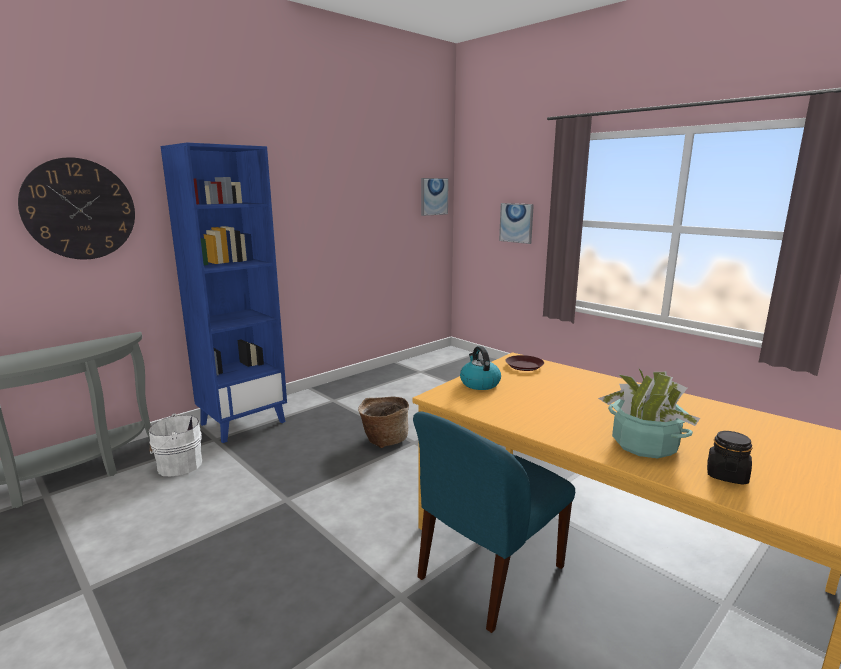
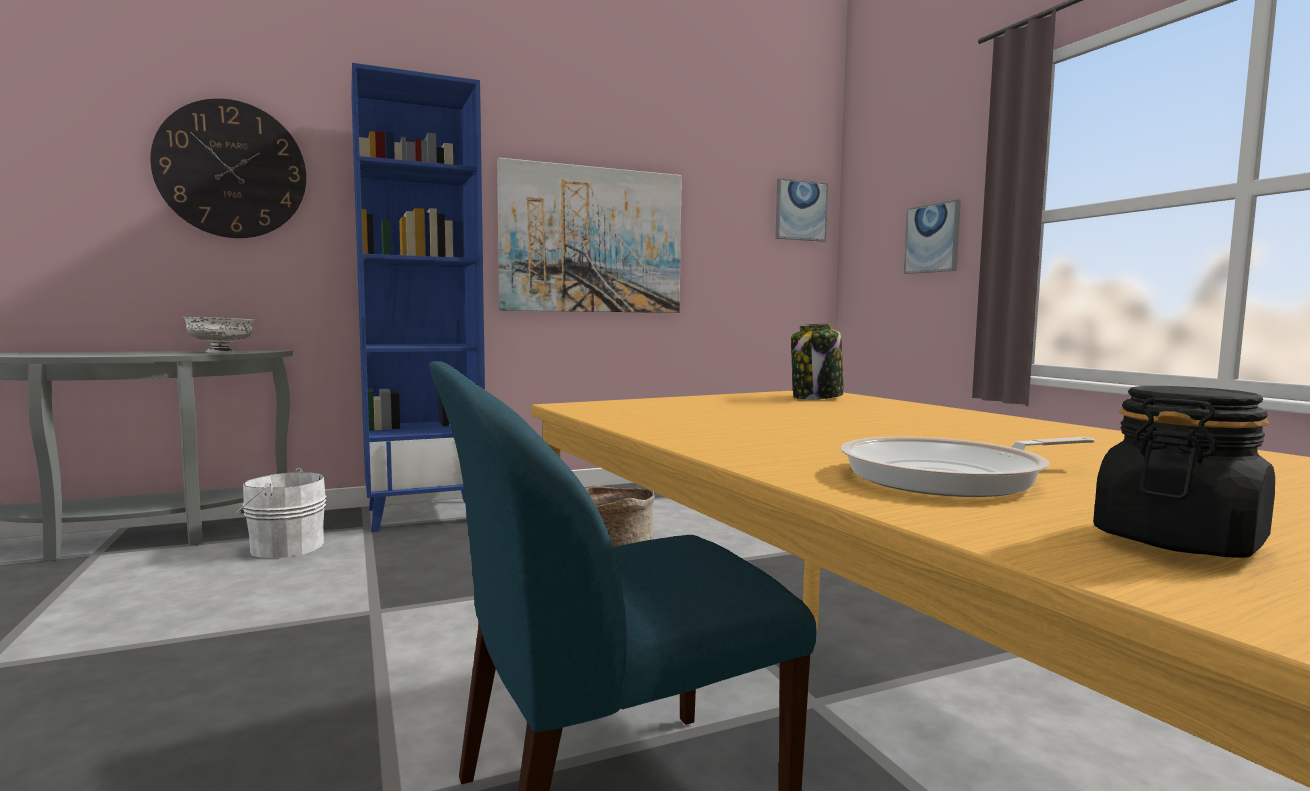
camera: 20 degrees right, 10 degrees down
kettle [460,346,501,390] -> none
brown plate [505,355,544,371] -> jar [791,323,844,399]
potted plant [598,369,700,458] -> frying pan [840,437,1095,497]
none -> white bowl [183,317,255,353]
none -> picture [497,158,682,313]

